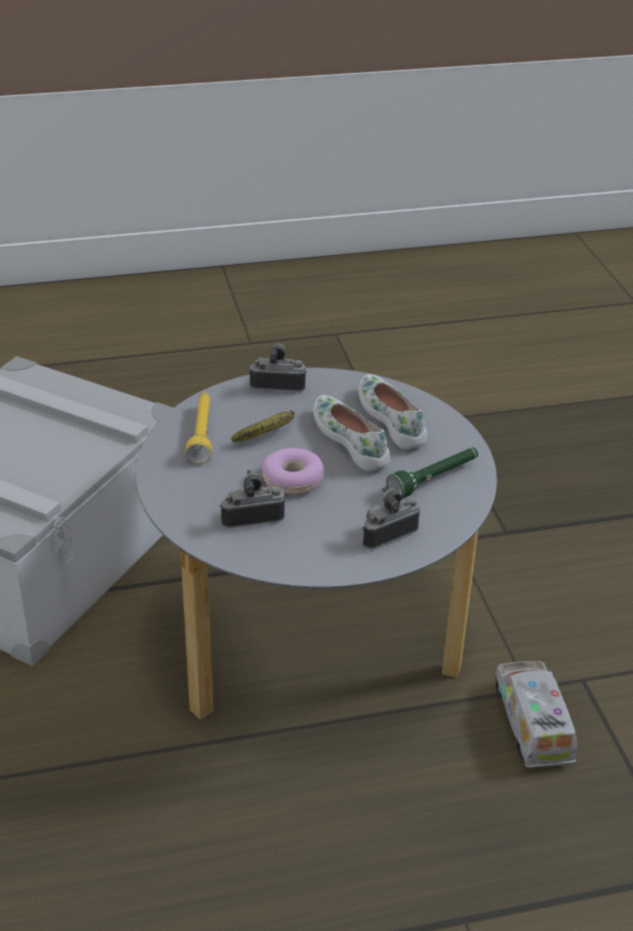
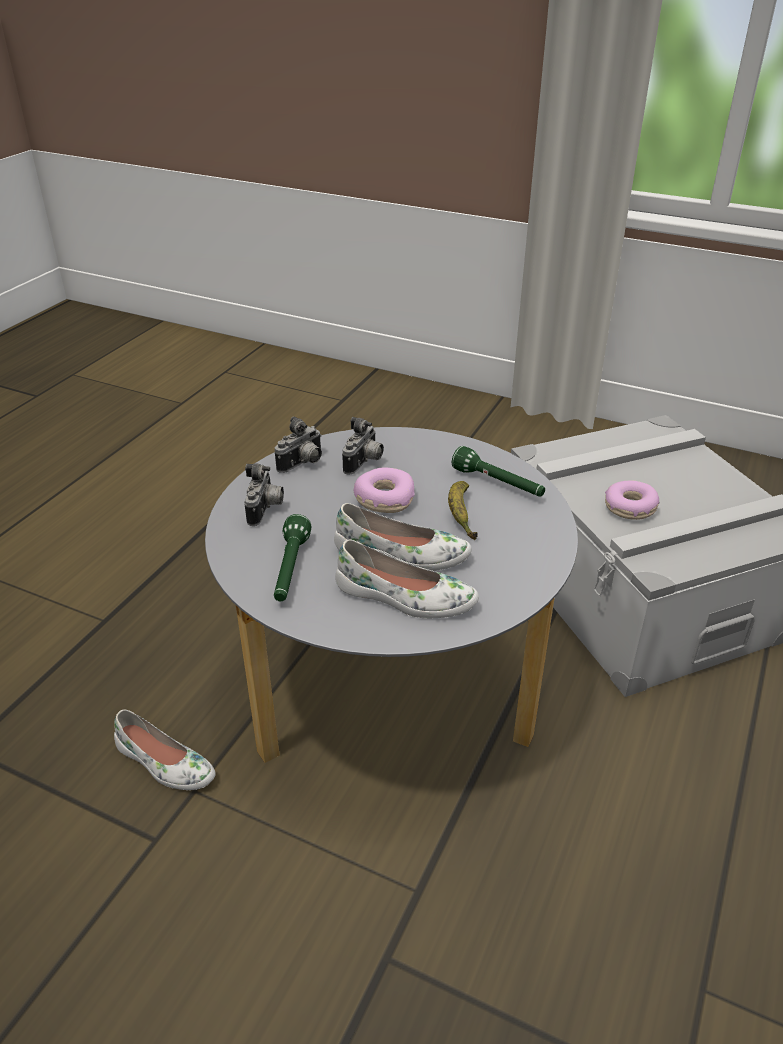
camera: 130 degrees right, 0 degrees up
yellow flashlight [185,393,212,464] -> green flashlight [452,446,545,497]
camera [250,342,307,392] -> camera moved to [275,416,322,473]
toy truck [495,661,577,768] -> white shoe [114,710,216,790]
none -> donut [605,481,659,520]

